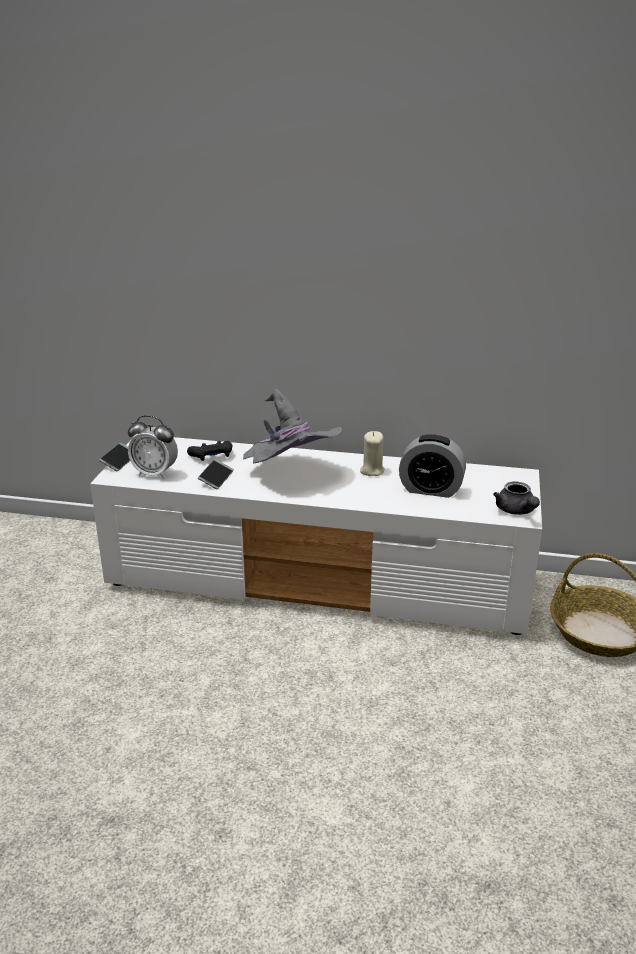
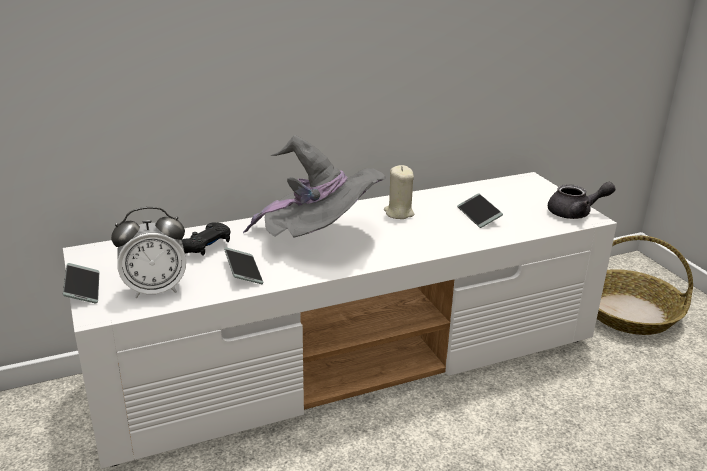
camera: 35 degrees left, 0 degrees up
alarm clock [399,434,466,498] -> phone [457,193,503,228]
grey teapot [493,481,540,515] -> grey teapot turned 45 degrees counterclockwise [548,182,616,219]

